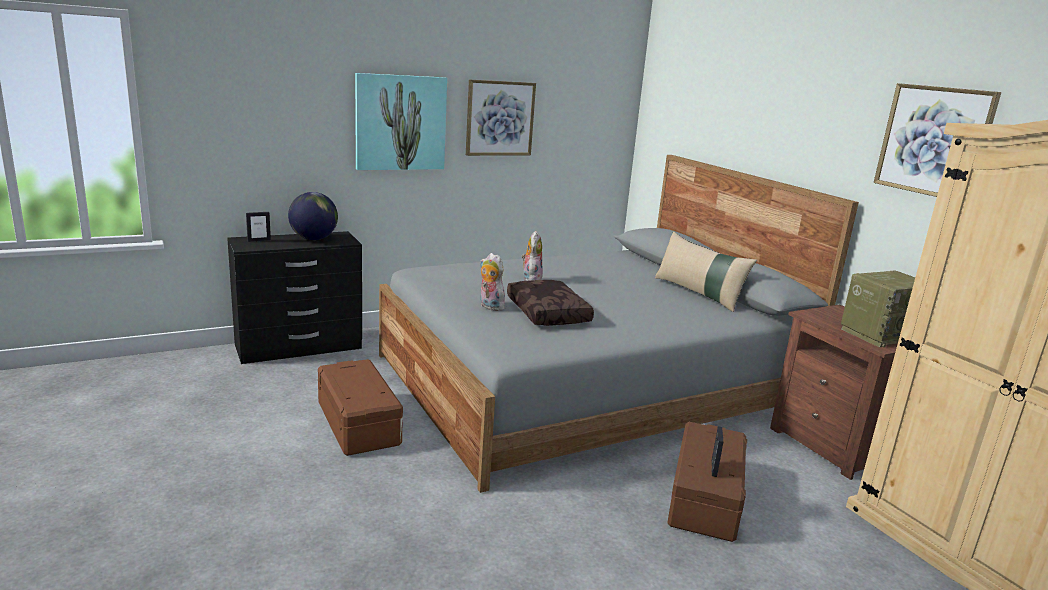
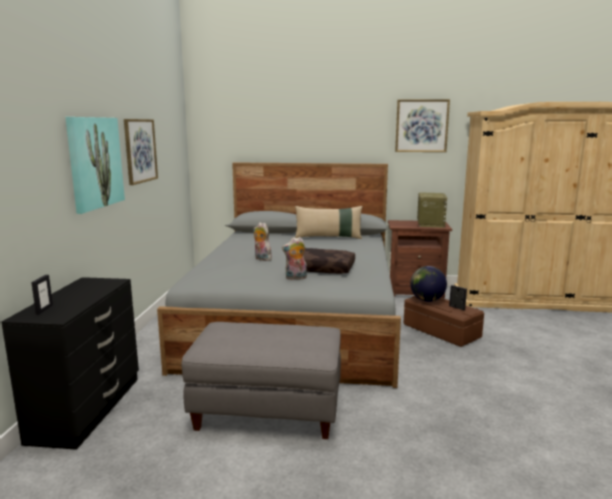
camera: 55 degrees left, 5 degrees down
globe [288,192,338,240] -> globe moved to [410,266,447,302]
brown storage box [318,359,403,456] -> grey ottoman [181,322,341,439]

